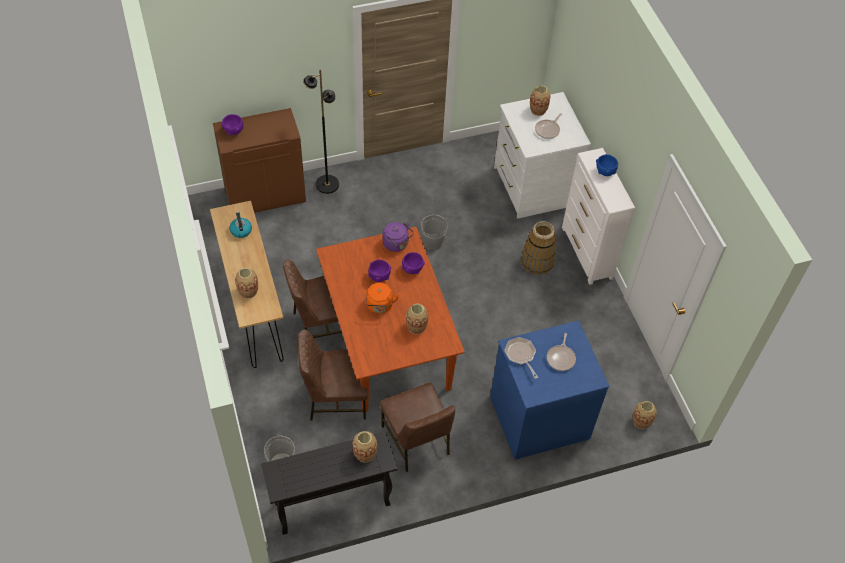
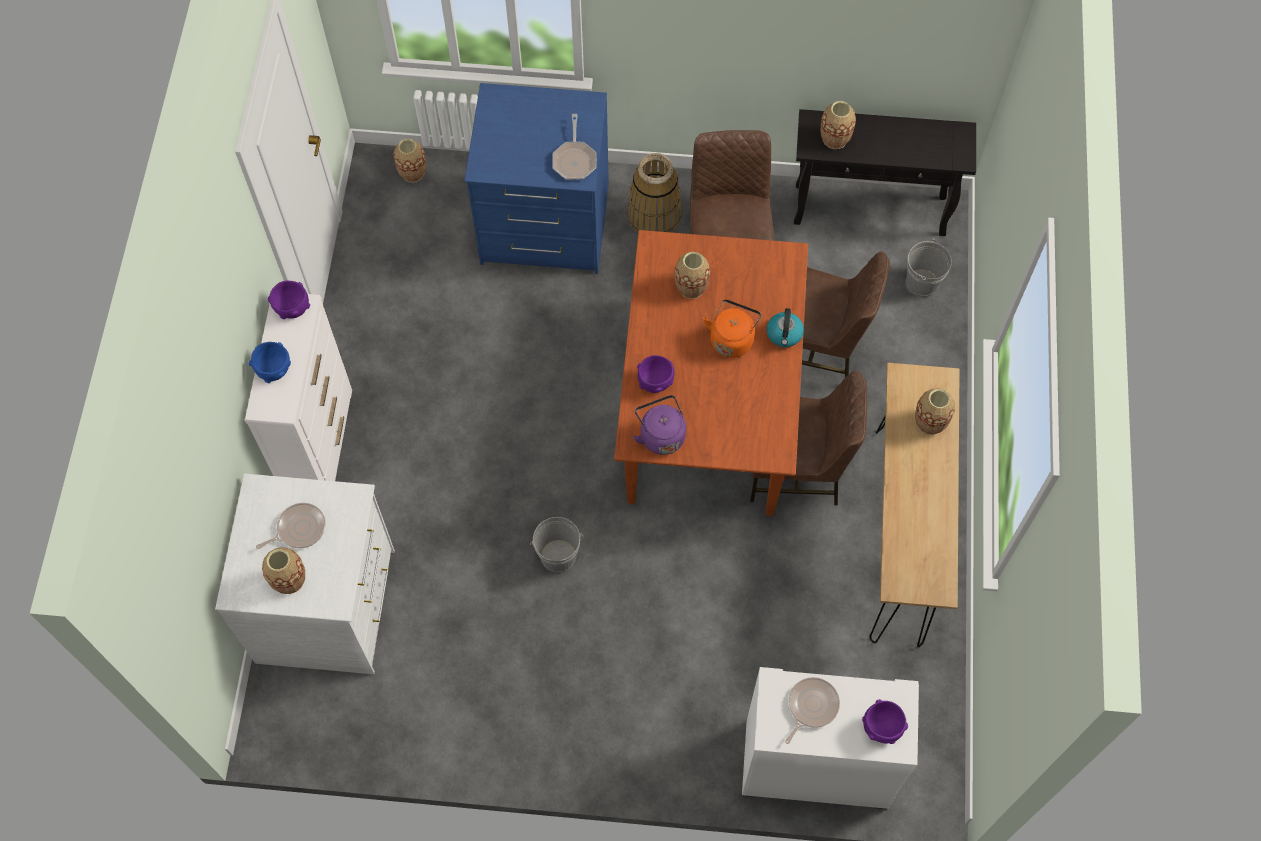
camera: 155 degrees left, 10 degrees up
brown cabinet [213,108,306,213] -> white cabinet [742,667,919,809]
kettle [230,212,252,238] -> kettle moved to [767,308,804,347]
black floor lamp [303,69,339,194] -> none
purple bowl [368,260,391,282] -> purple bowl moved to [268,281,310,319]
basket [521,221,556,275] -> basket moved to [627,153,682,232]
frying pan [547,333,576,371] -> frying pan moved to [785,677,840,744]

